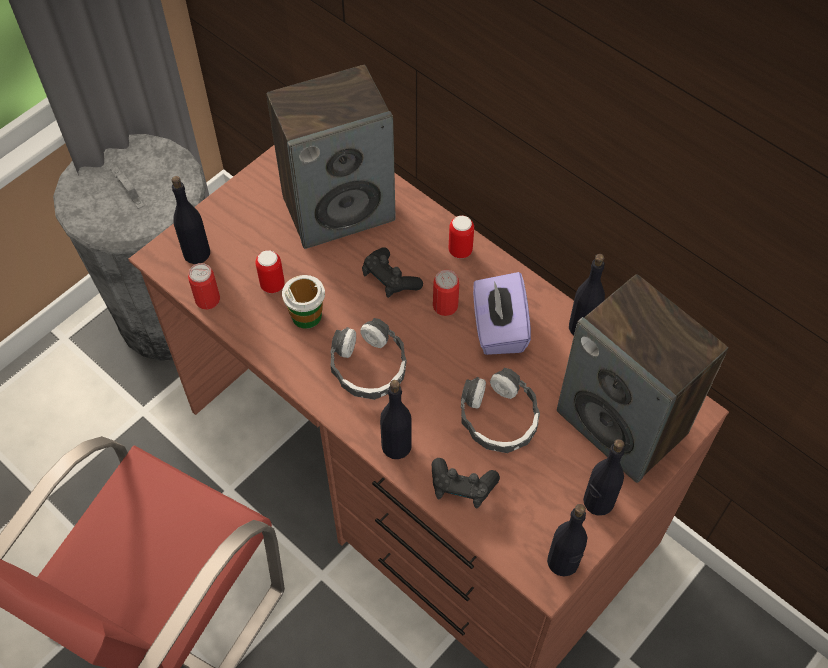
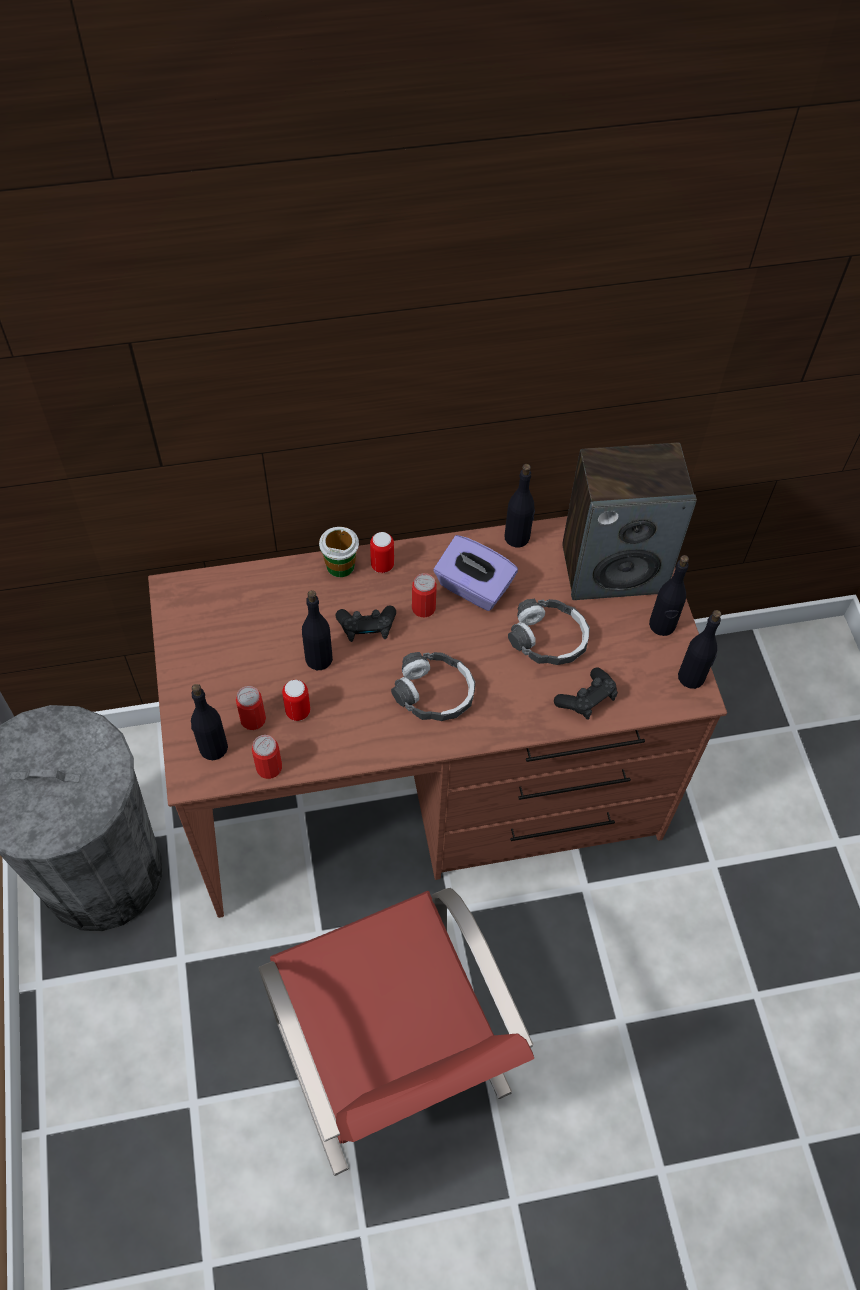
camera: 55 degrees left, 0 degrees up
speaker [267,65,395,249] -> none
cup [282,275,325,329] -> cup moved to [319,527,359,577]
black bottle [380,380,412,459] -> black bottle moved to [302,590,333,670]
none -> can [236,686,266,730]

